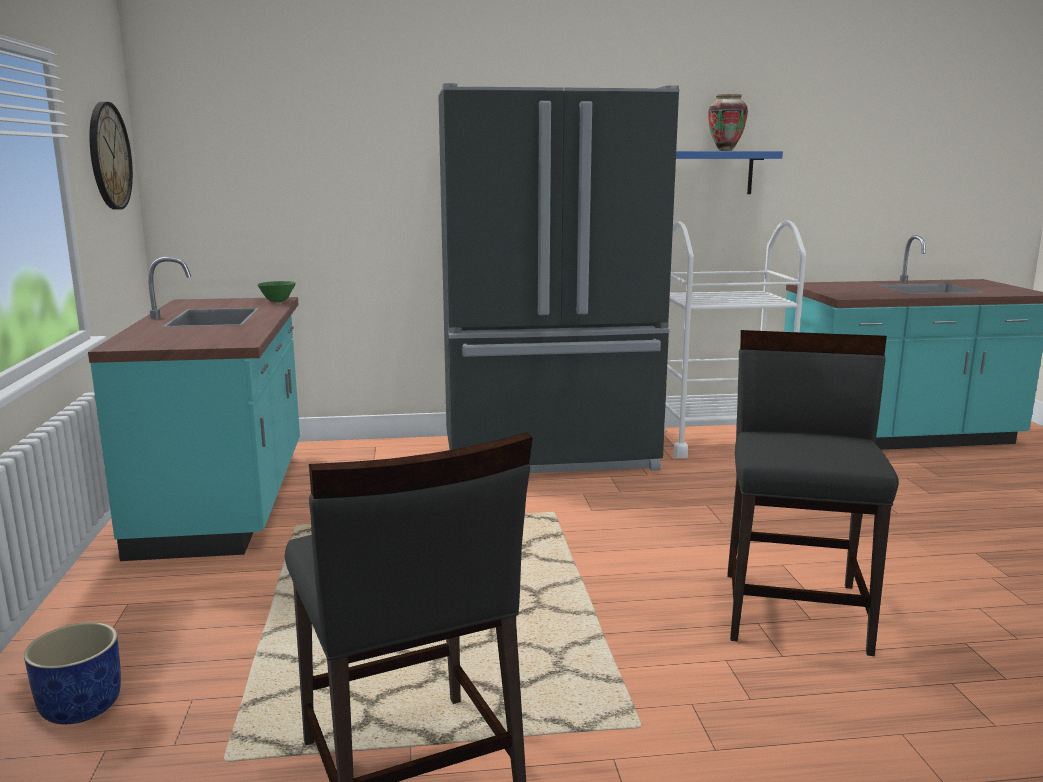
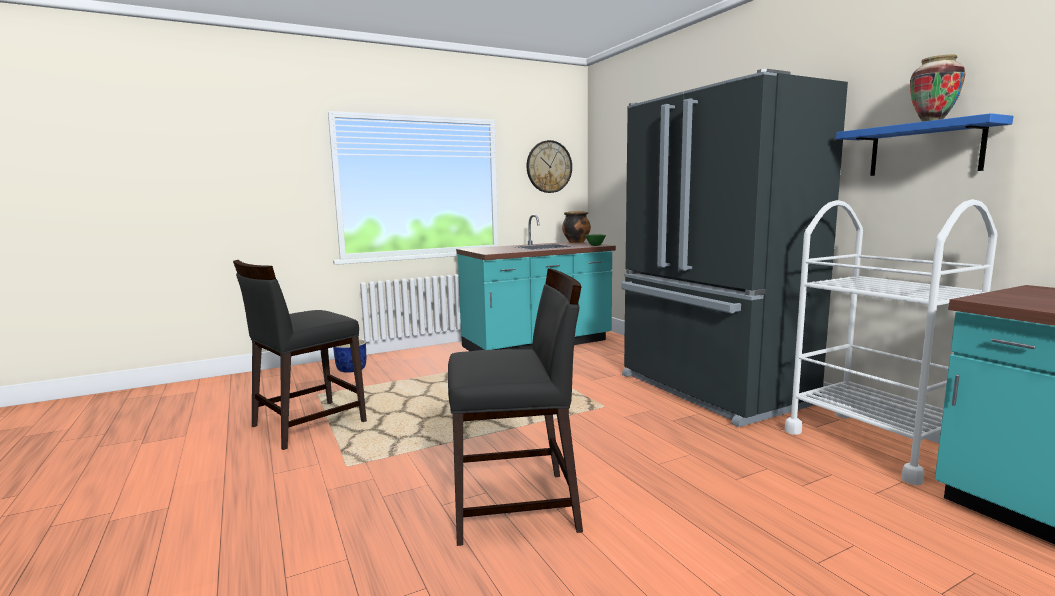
camera: 70 degrees right, 5 degrees down
none -> cooking pot [562,211,591,243]

